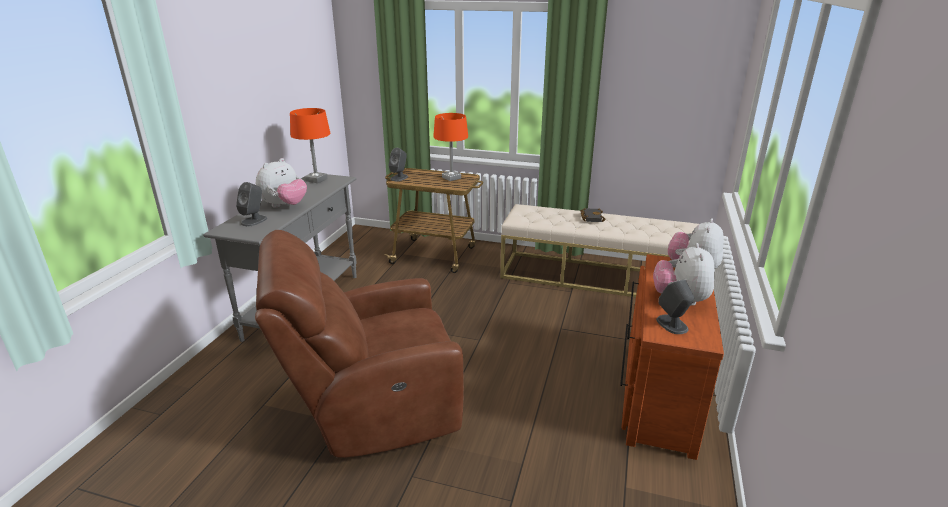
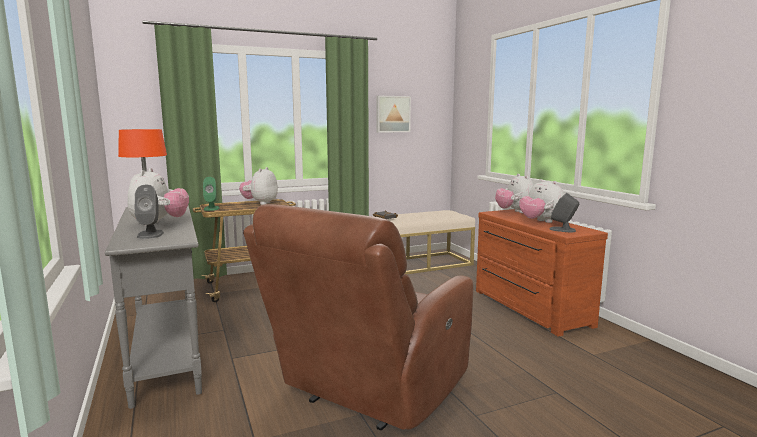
camera: 40 degrees left, 15 degrees down
grey speaker [389,148,408,181] -> green speaker [203,177,219,211]
orange table lamp [433,113,468,181] -> plush toy [239,167,278,205]
none -> picture [376,96,411,133]

